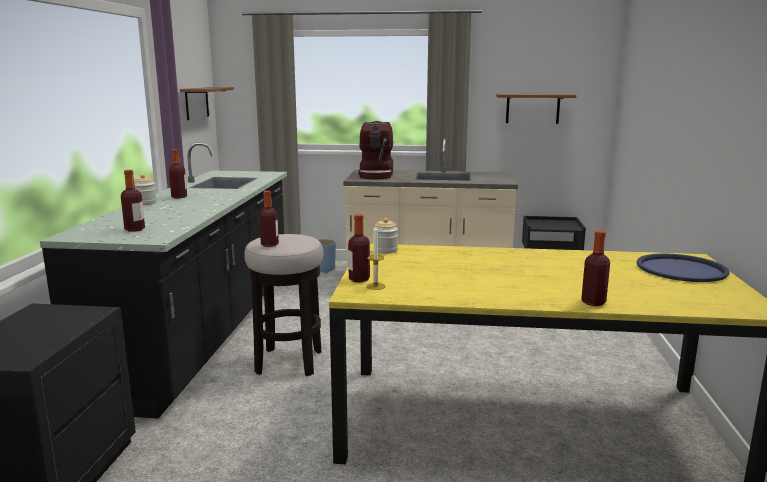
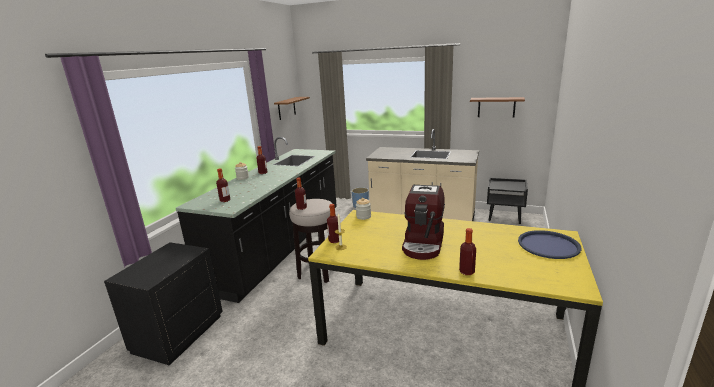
camera: 15 degrees right, 5 degrees up
coffee machine [358,121,394,179] -> coffee machine moved to [402,185,445,260]

